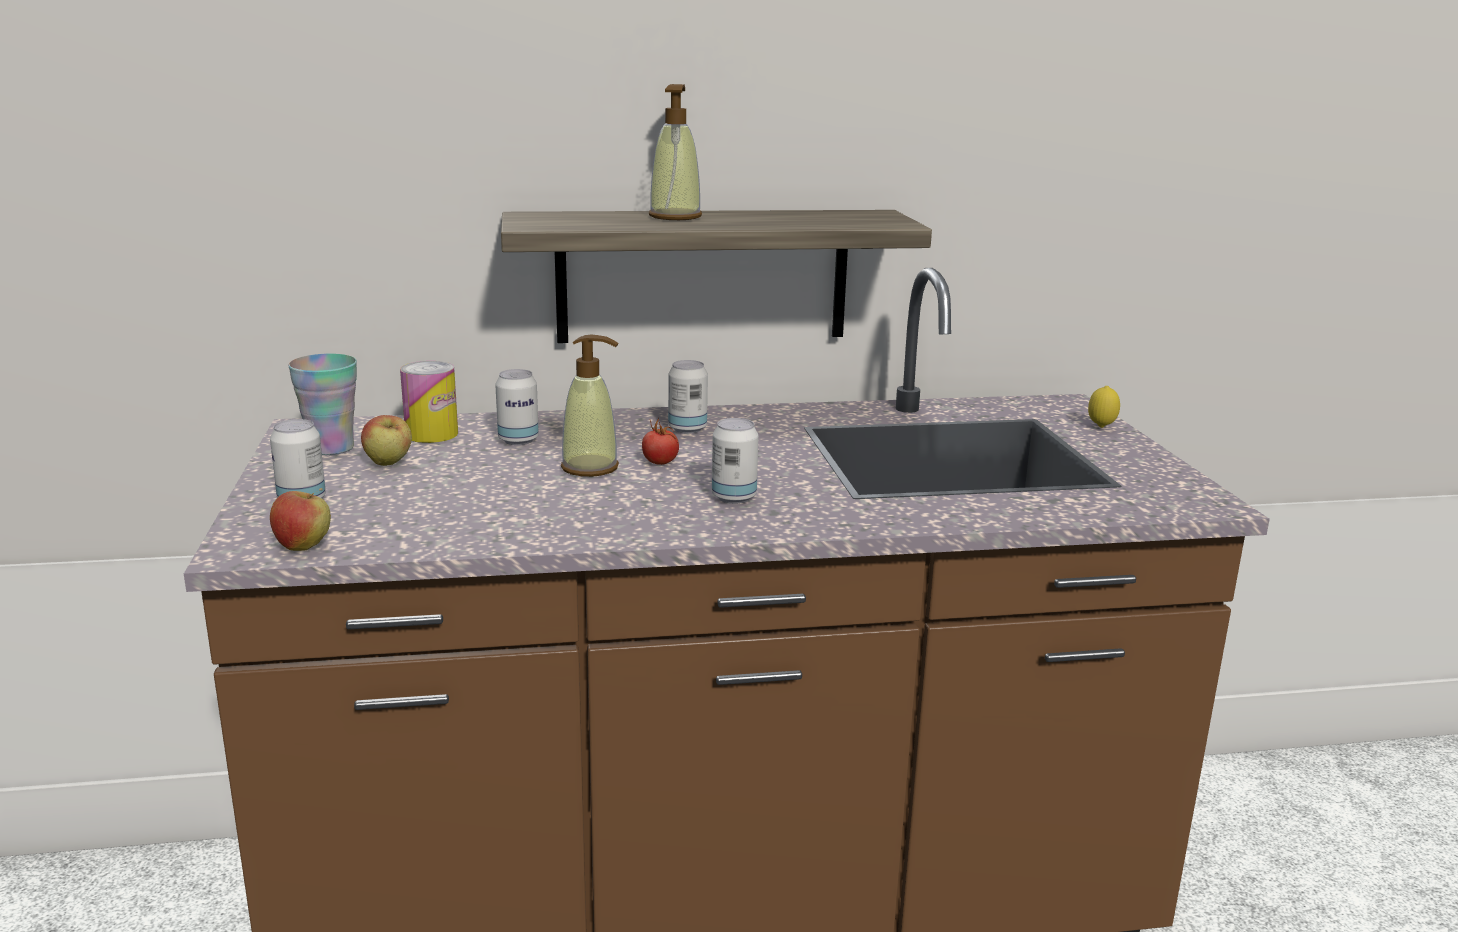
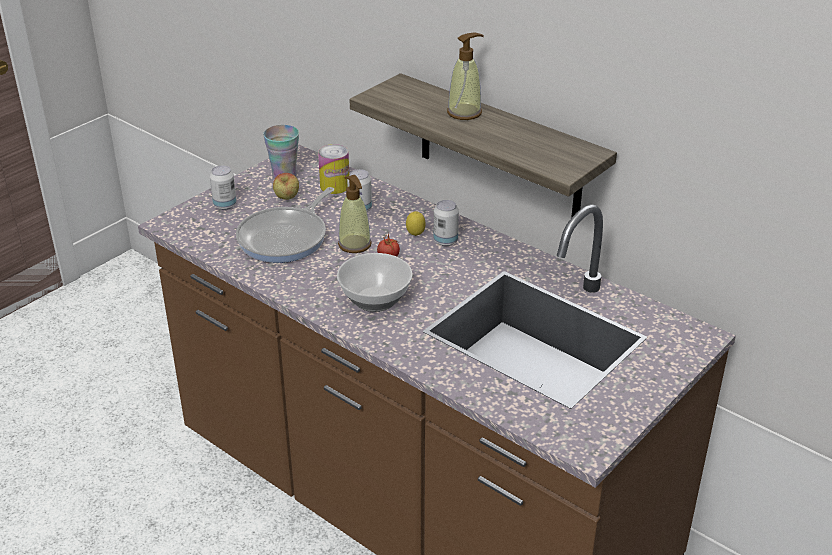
camera: 50 degrees right, 15 degrees up
apple [270,488,331,551] -> none
can [712,418,759,504] -> bowl [337,253,412,312]
lemon [1088,386,1120,428] -> lemon moved to [406,211,425,236]
none -> frying pan [236,187,334,263]

